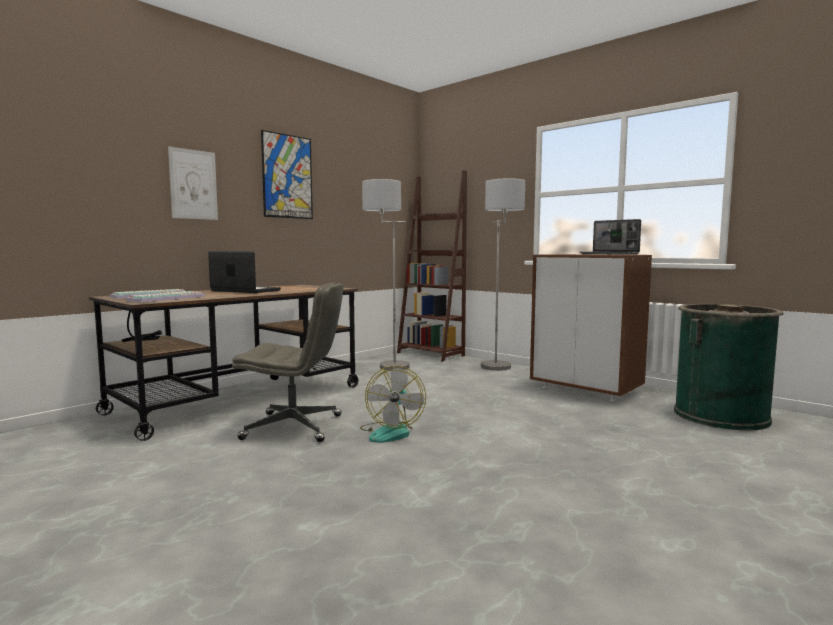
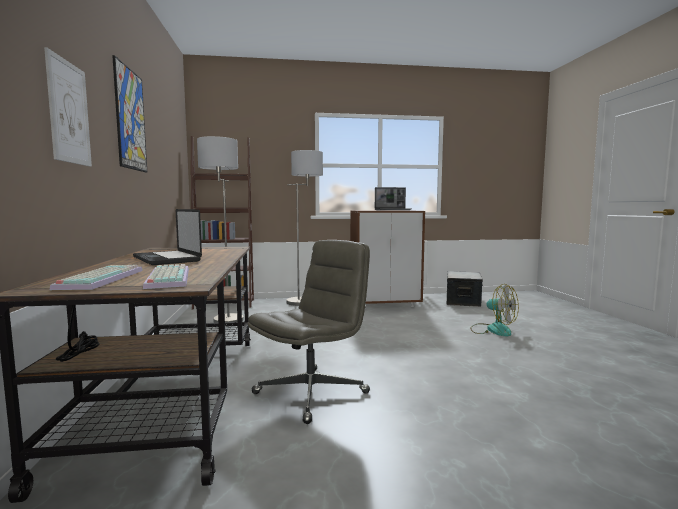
camera: 50 degrees left, 0 degrees up
laptop [208,251,281,293] -> laptop turned 105 degrees counterclockwise [133,209,202,265]
fan [360,366,426,443] -> fan moved to [470,284,519,336]
green trash can [674,304,784,430] -> storage box [447,271,483,307]

